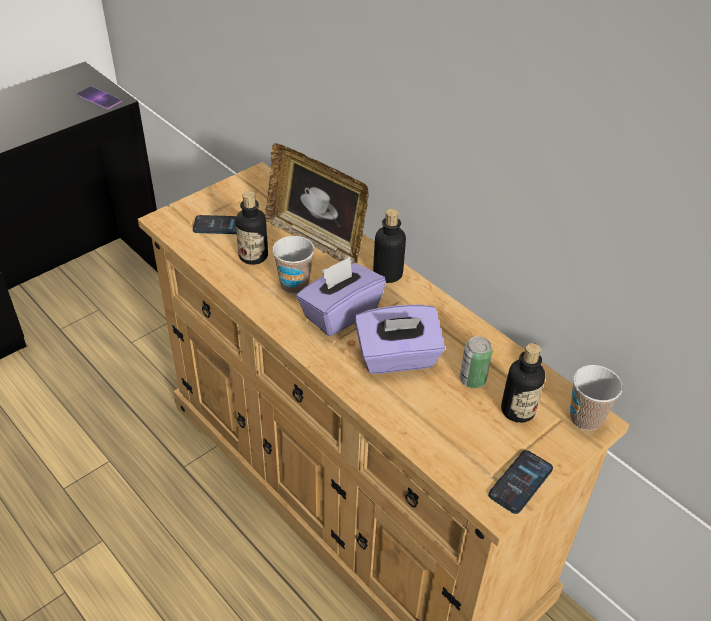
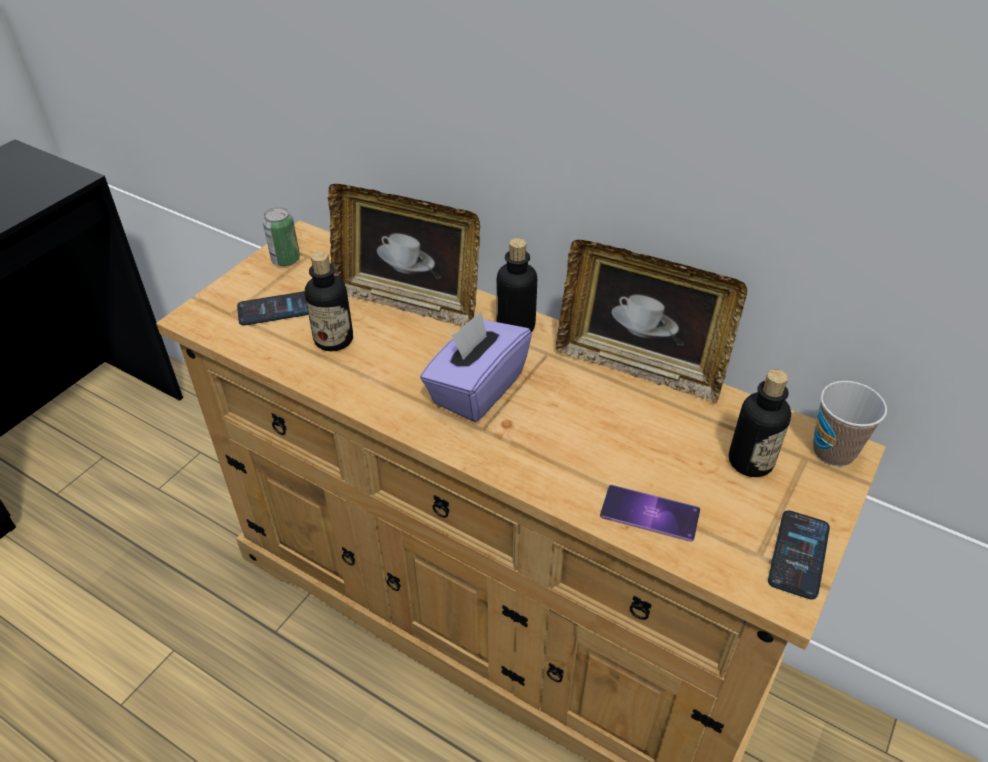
camera: 15 degrees left, 0 degrees up
phone [76,86,122,109] -> phone moved to [600,485,701,542]
cup [272,236,314,294] -> none
purple tissue box [354,305,445,374] -> none
can [460,336,492,388] -> can moved to [263,207,300,266]
none -> picture frame [556,240,747,404]

